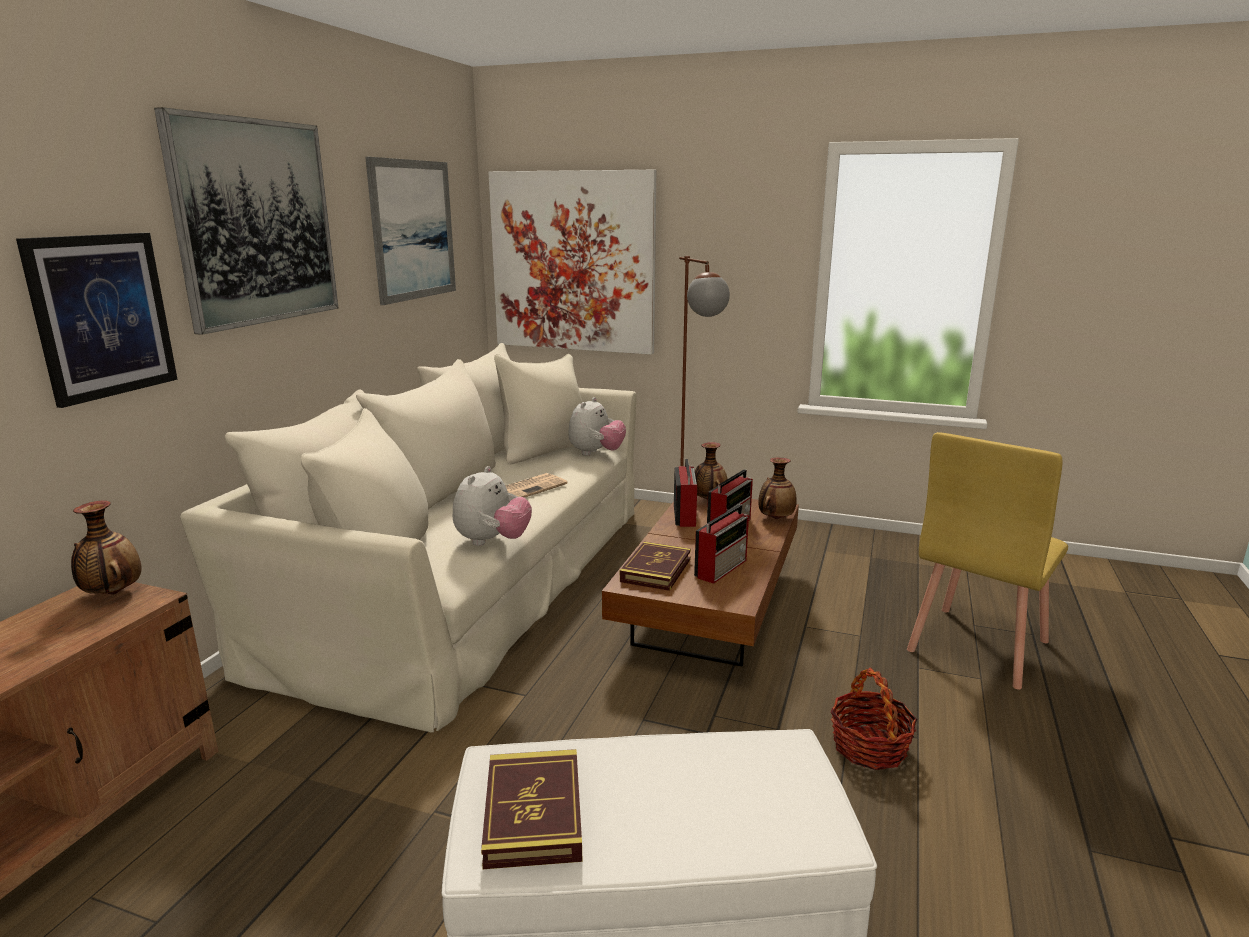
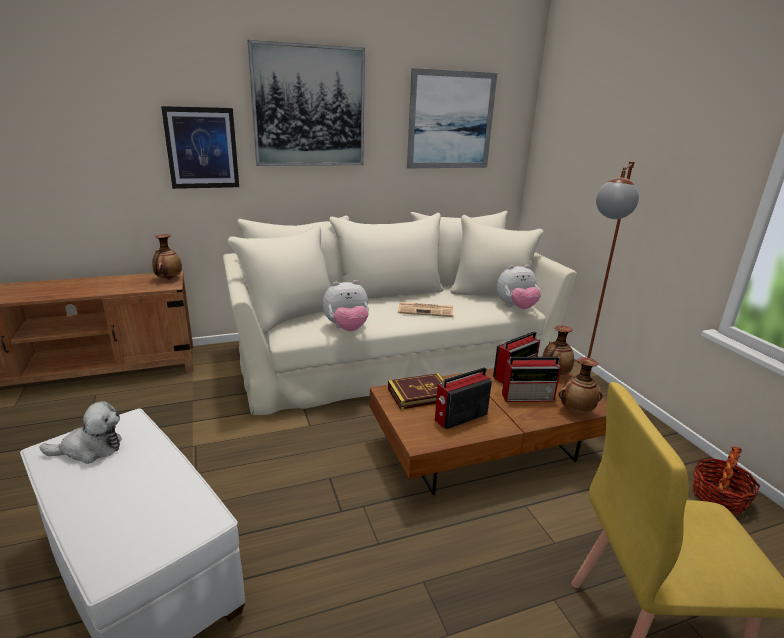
camera: 50 degrees right, 5 degrees up
book [481,749,582,869] -> plush toy [39,401,122,464]
picture [488,170,656,355] -> none
radio [694,504,749,584] -> radio turned 150 degrees clockwise [435,367,492,429]
basket [831,668,917,770] -> basket moved to [692,447,760,514]

